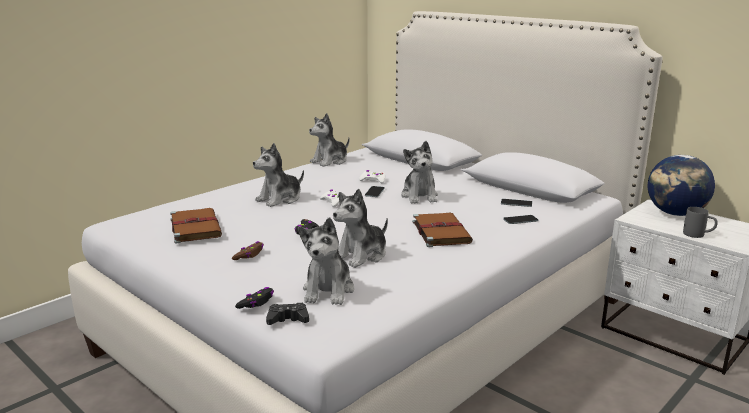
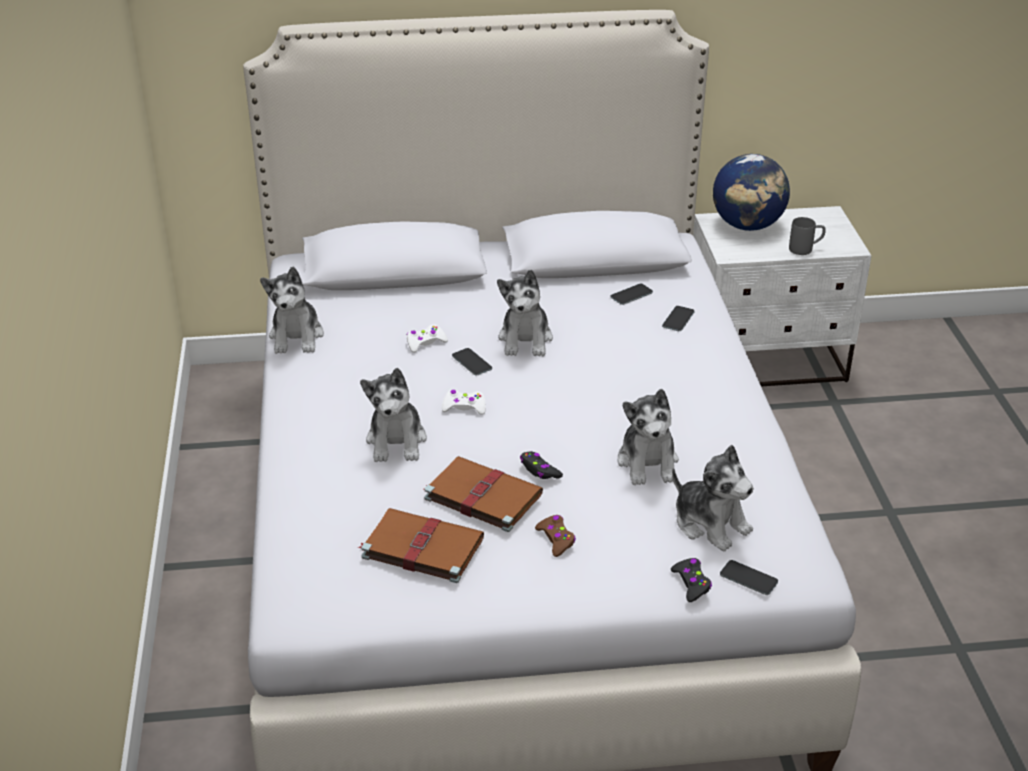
camera: 50 degrees left, 15 degrees up
black game controller [266,303,309,325] -> phone [720,560,778,595]
plush toy [401,141,438,203] -> plush toy turned 60 degrees clockwise [497,270,553,356]
brown book [412,212,473,247] -> brown book moved to [424,456,543,532]

